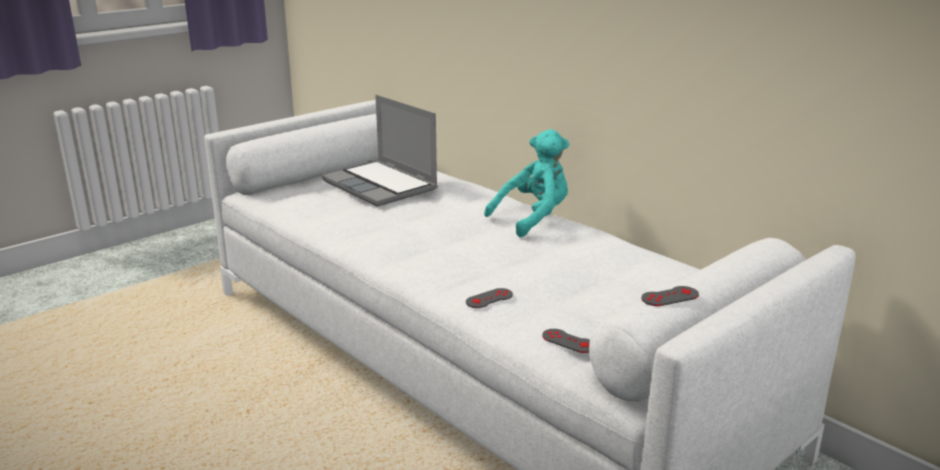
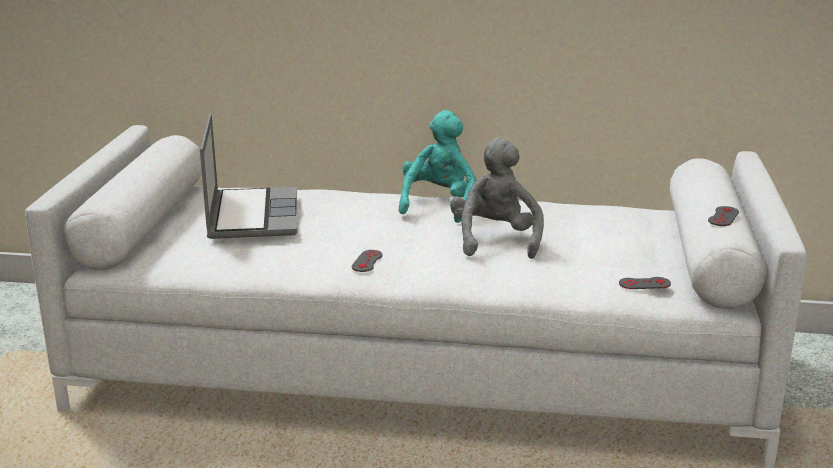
camera: 40 degrees left, 0 degrees up
laptop [322,95,438,207] -> laptop turned 105 degrees counterclockwise [200,113,297,239]
grey game controller [466,288,513,308] -> grey game controller moved to [352,250,382,272]
none -> grey plush toy [450,138,544,259]

